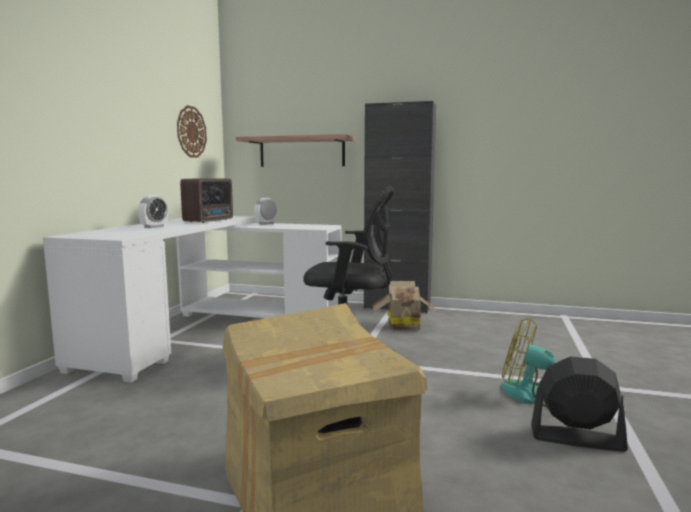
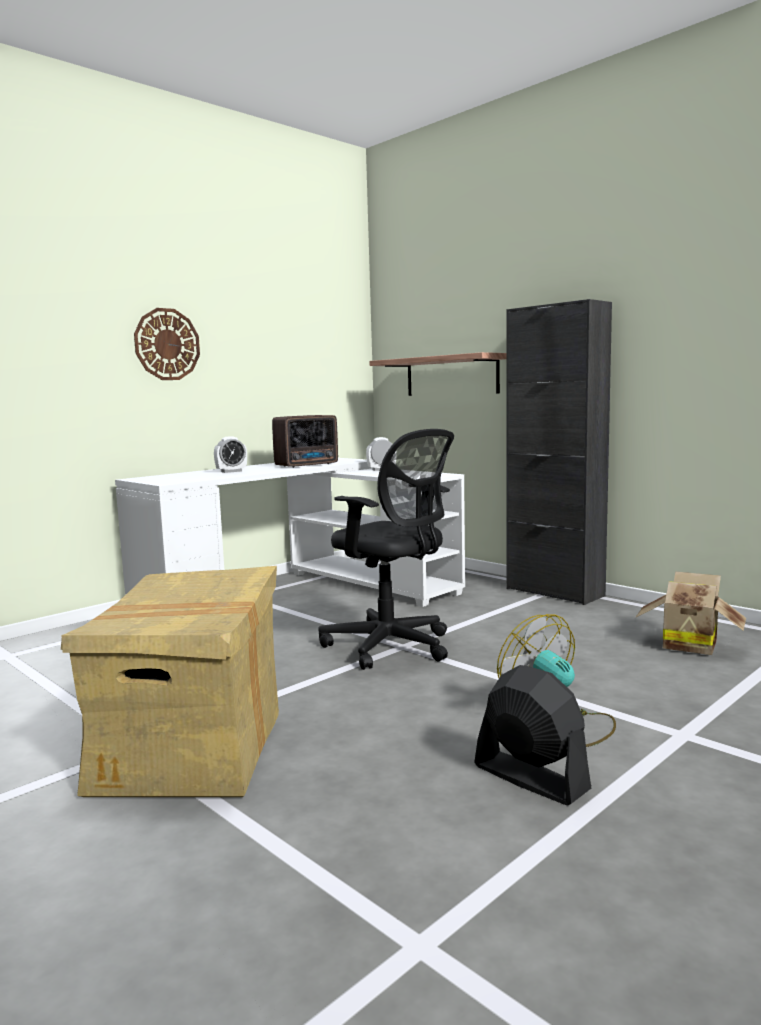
camera: 30 degrees right, 0 degrees up
wall clock [177,105,207,158] -> wall clock moved to [134,308,200,380]
cardboard box [372,281,437,330] -> cardboard box moved to [635,571,746,655]

